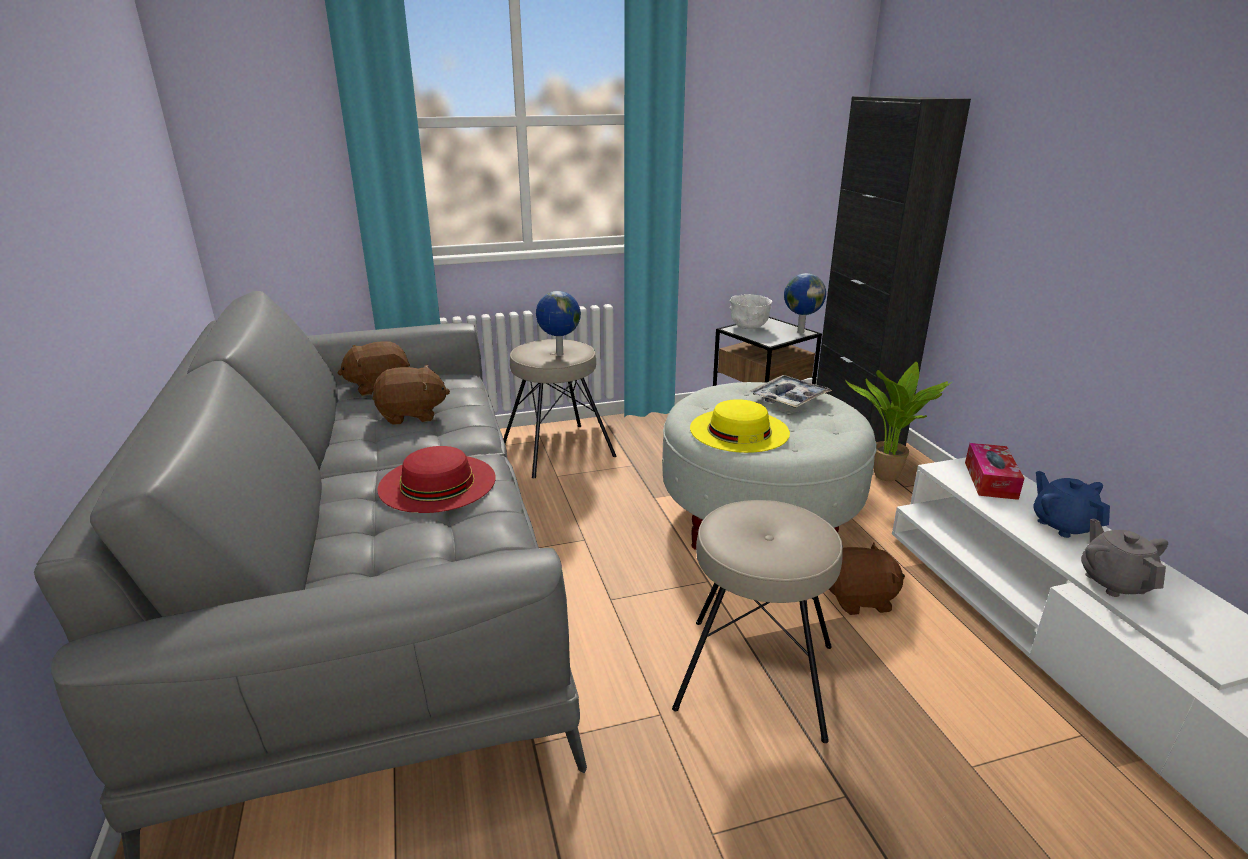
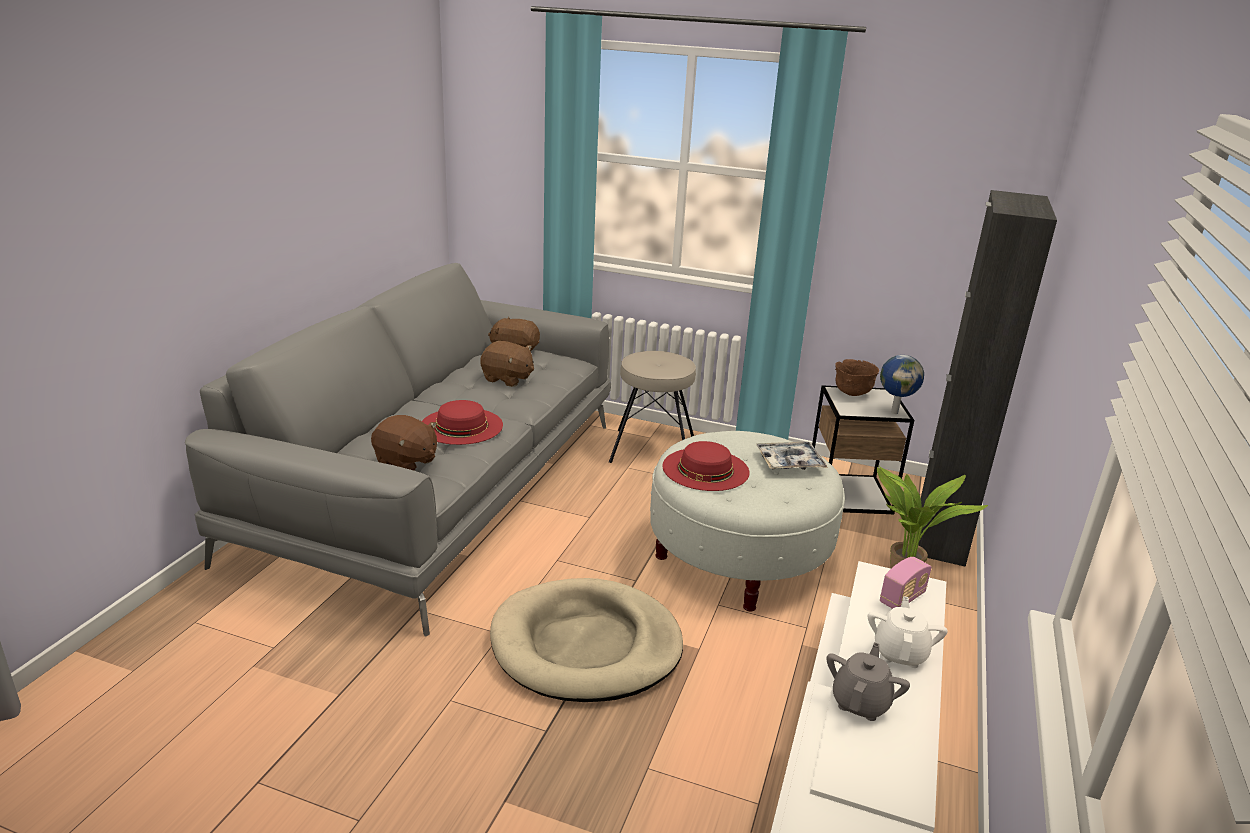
camera: 35 degrees right, 0 degrees up
globe [536,291,581,356] -> none
beige stool [672,500,843,743] -> beige dog bed [490,578,683,702]
yellow hat [690,399,790,453] -> red hat [662,441,749,491]
white bowl [729,294,772,329] -> brown bowl [835,359,879,396]
brown plush toy [829,543,905,615] -> brown plush toy moved to [371,415,437,471]
tissue box [965,443,1025,500] -> radio [880,557,932,609]
blue teapot [1033,471,1110,538] -> white teapot [868,596,948,668]

